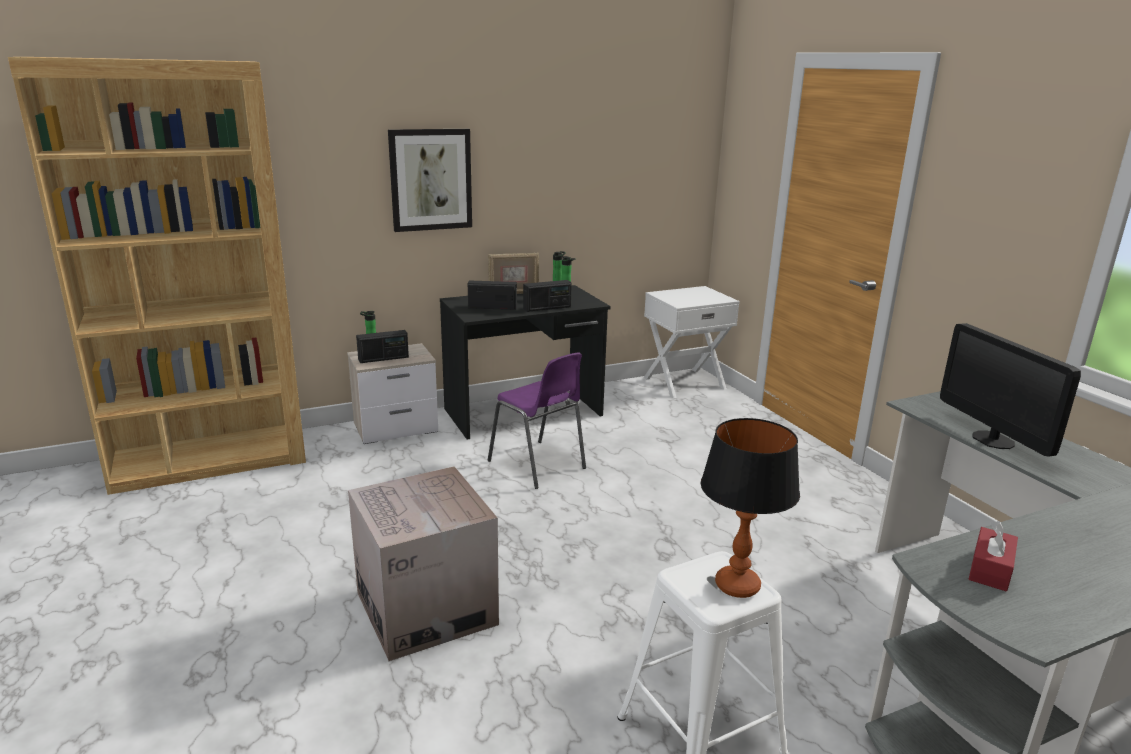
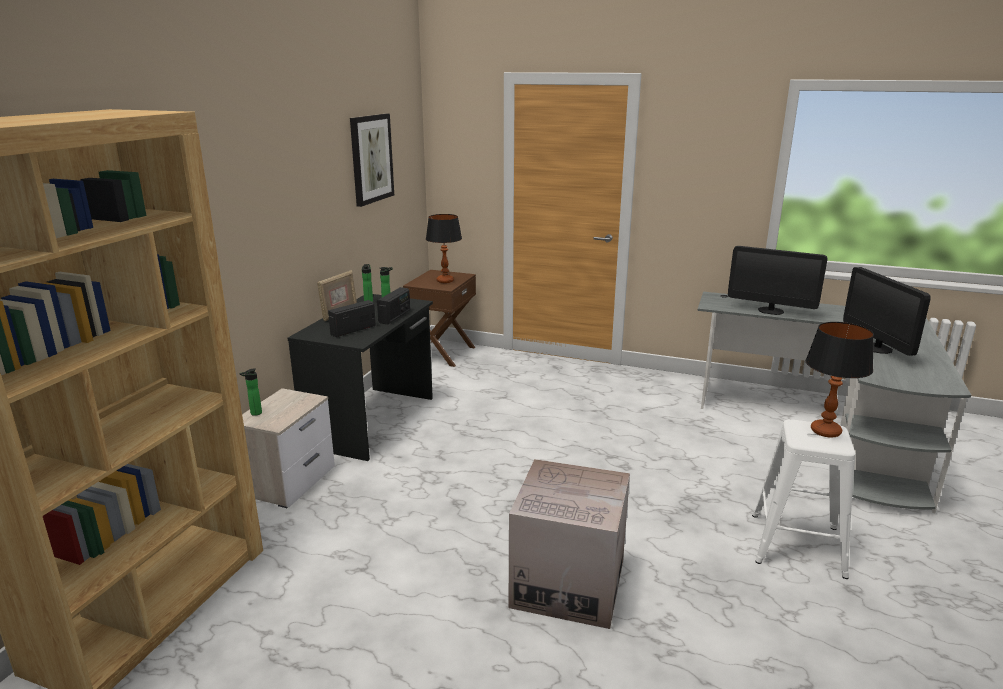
camera: 45 degrees left, 0 degrees up
radio [356,330,409,363] -> none
picture [388,129,472,232] -> picture moved to [350,114,394,207]
purple chair [488,353,586,489] -> none
white nightstand [644,286,740,398] -> brown nightstand [403,270,476,367]
red tissue box [969,521,1018,591] -> none
none -> table lamp [426,214,462,283]
none -> monitor [843,267,931,356]

